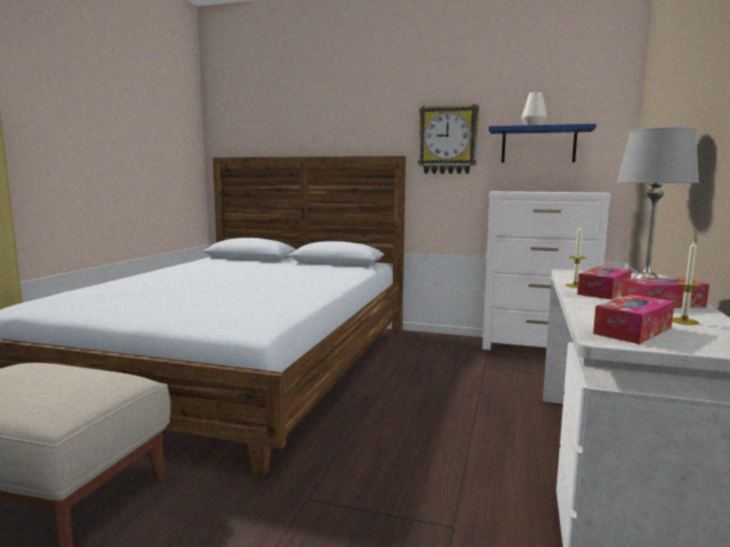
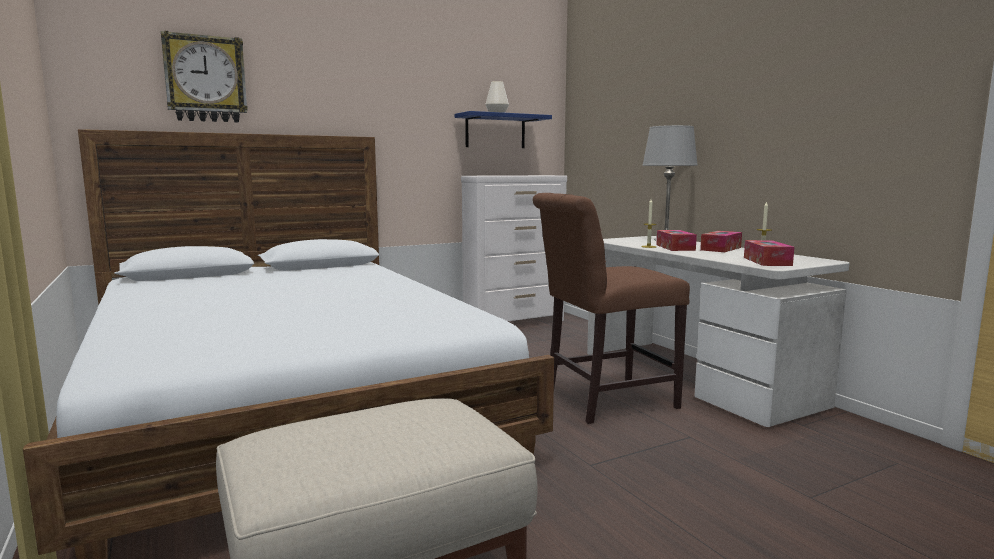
camera: 45 degrees left, 0 degrees up
wall clock [418,104,479,174] -> wall clock moved to [161,31,248,123]
none -> brown chair [533,193,690,424]

